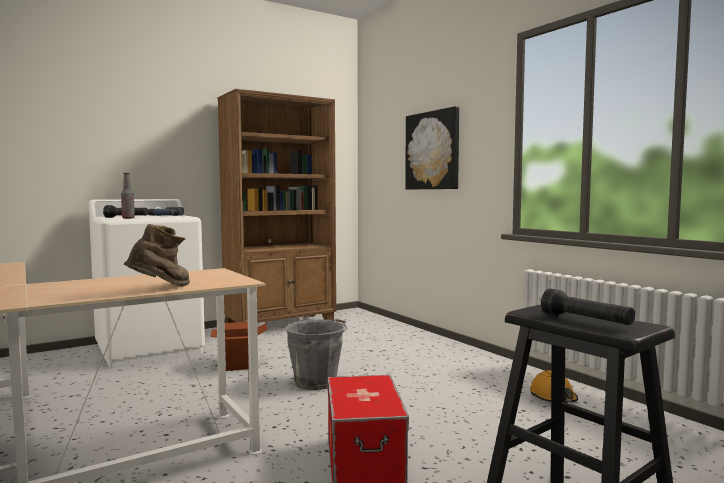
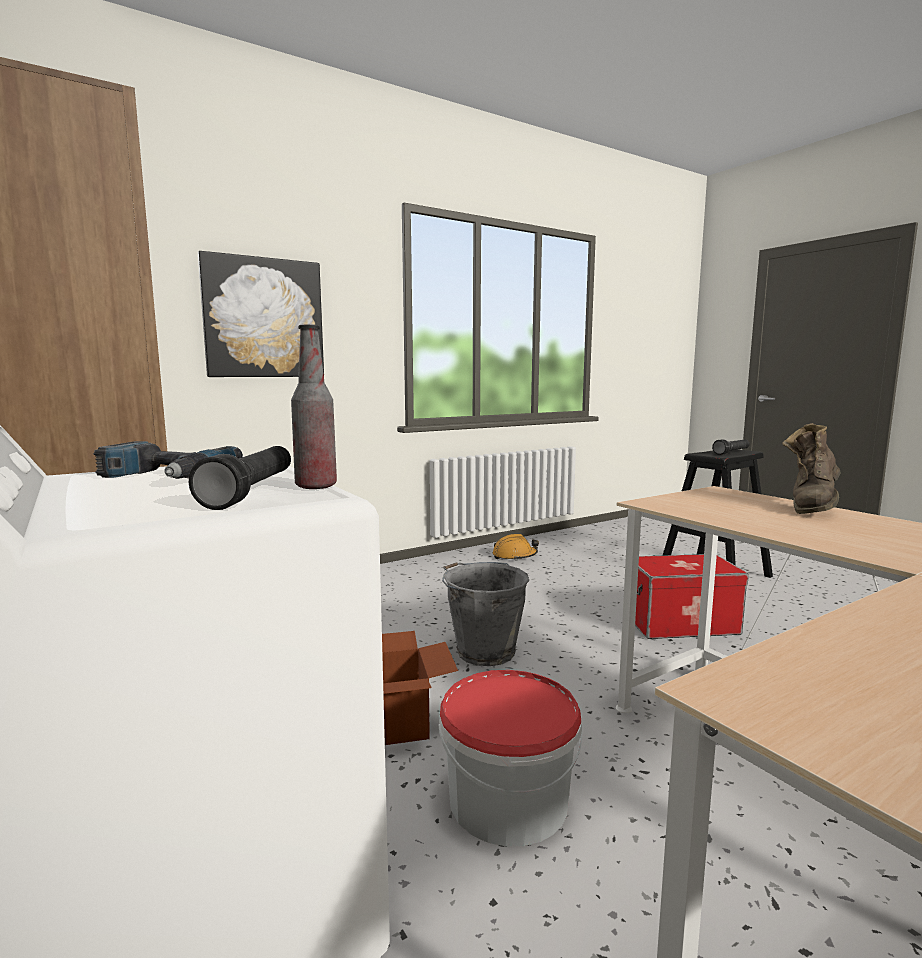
camera: 90 degrees left, 5 degrees up
brown boot [124,224,190,286] -> brown boot turned 75 degrees counterclockwise [782,423,840,514]
none -> bucket [439,670,582,846]

